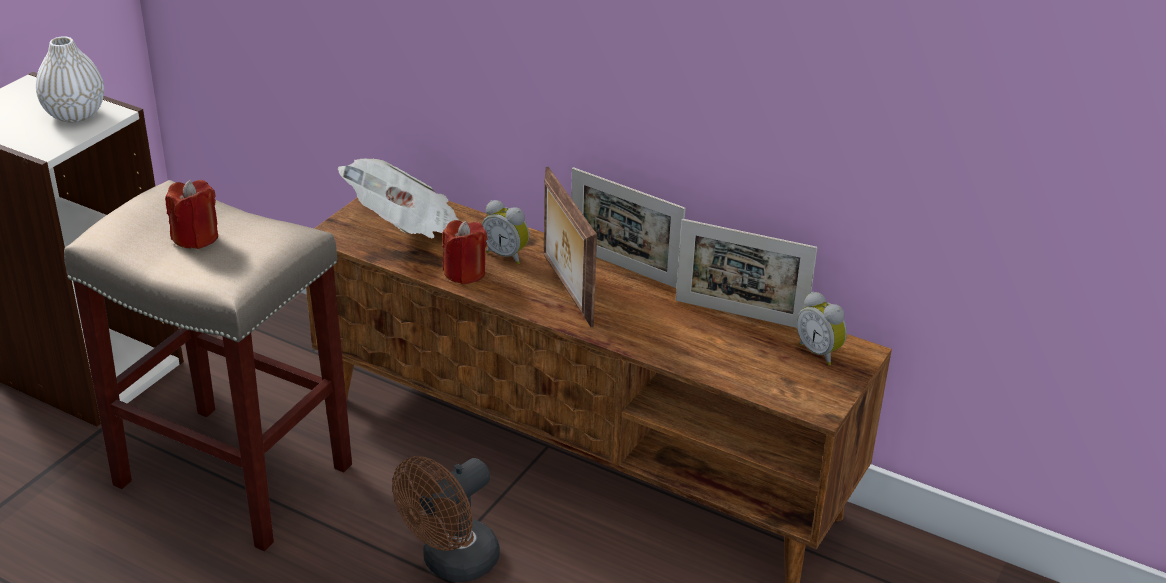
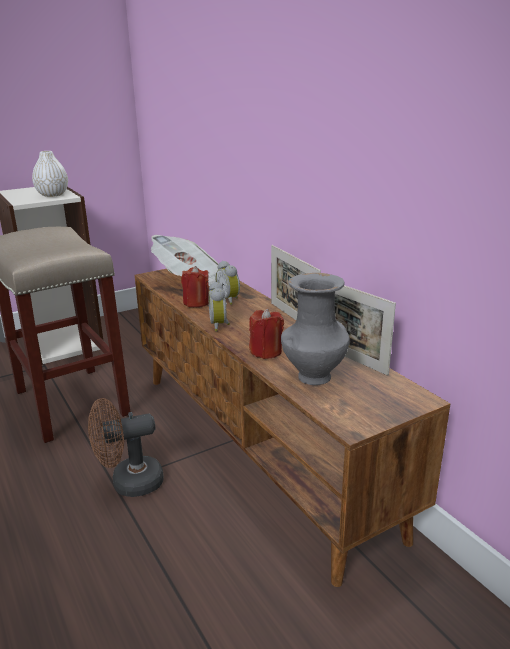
camera: 30 degrees right, 10 degrees down
red candle [165,180,218,249] -> red candle moved to [249,309,284,359]
picture frame [544,167,597,327] -> none
alarm clock [796,292,847,365] -> alarm clock moved to [208,281,230,331]
none -> grey vase [281,273,350,385]

